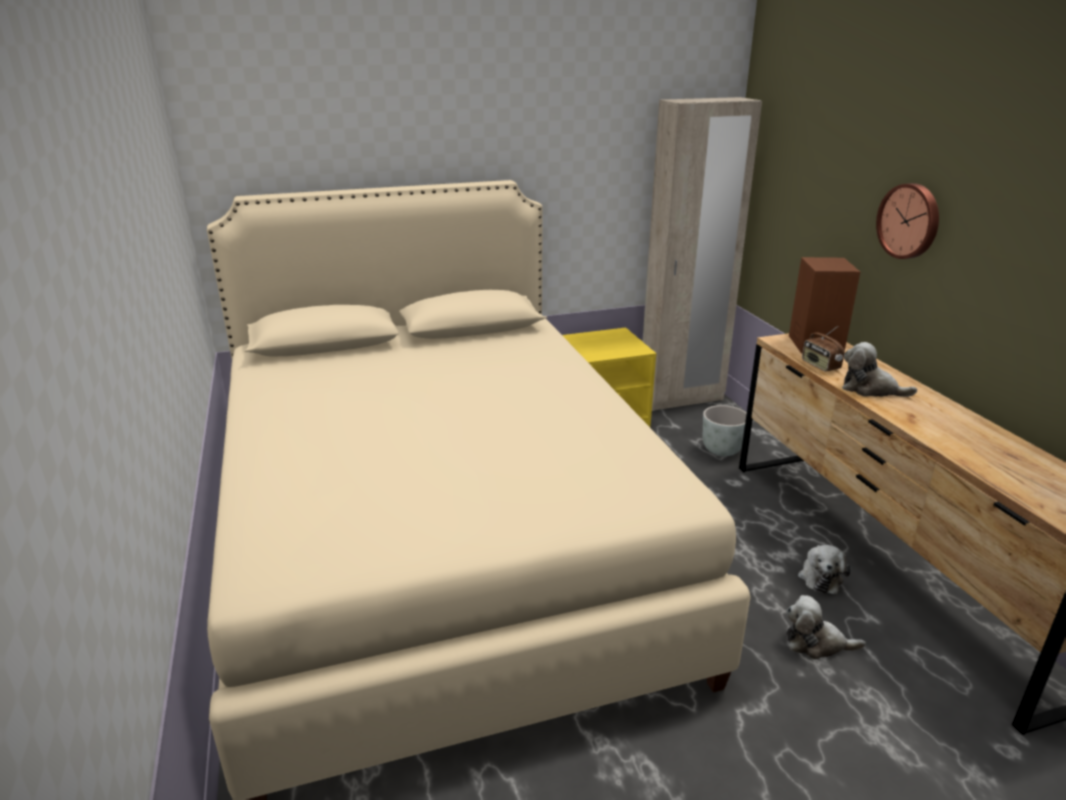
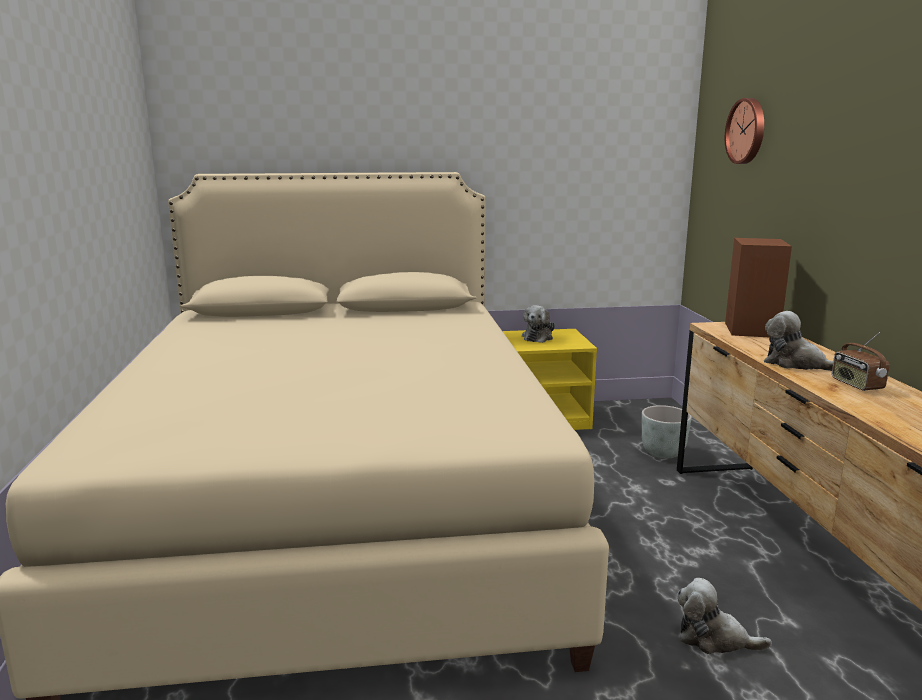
camera: 10 degrees right, 10 degrees down
beige wardrobe [643,97,762,411] -> none
plush toy [798,545,850,594] -> plush toy moved to [522,305,555,343]
radio [802,326,845,372] -> radio moved to [832,332,889,391]
wall clock [876,183,939,259] -> wall clock moved to [725,98,764,164]

